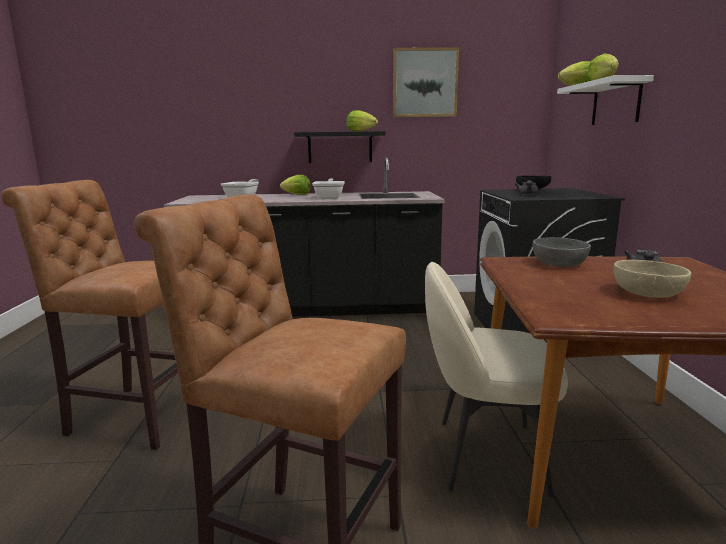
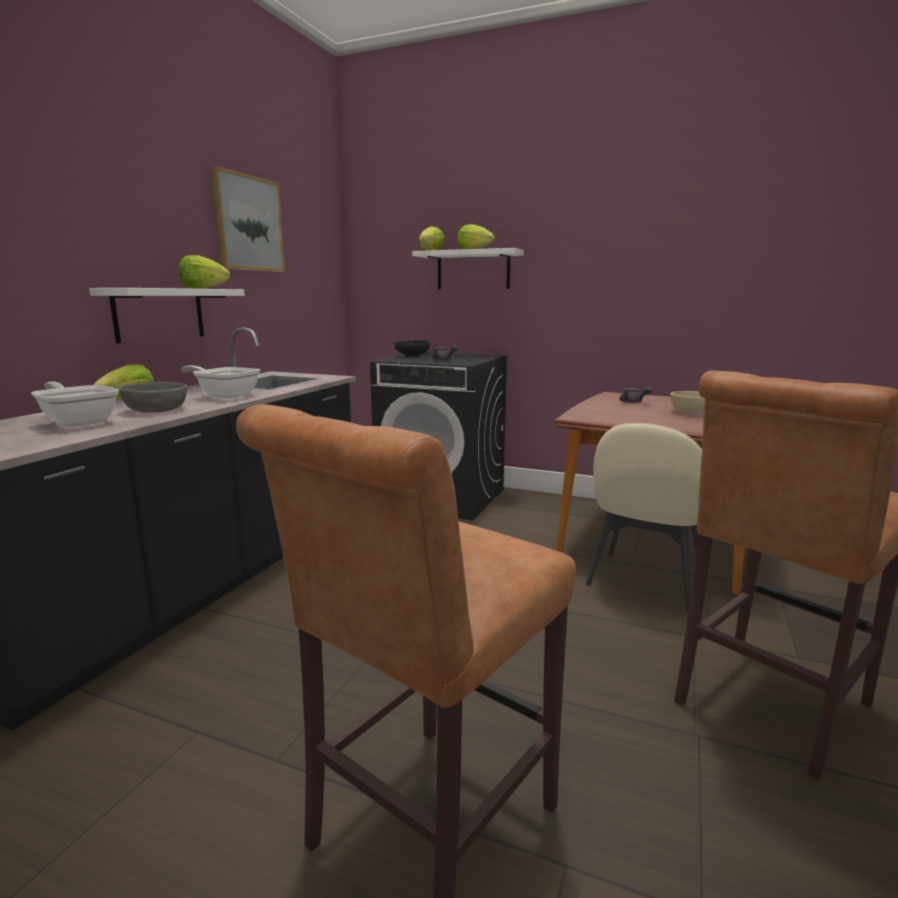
camera: 65 degrees left, 0 degrees up
black shelf [294,131,385,163] -> white shelf [89,288,245,343]
grey bowl [532,237,591,267] -> grey bowl moved to [119,382,187,413]

